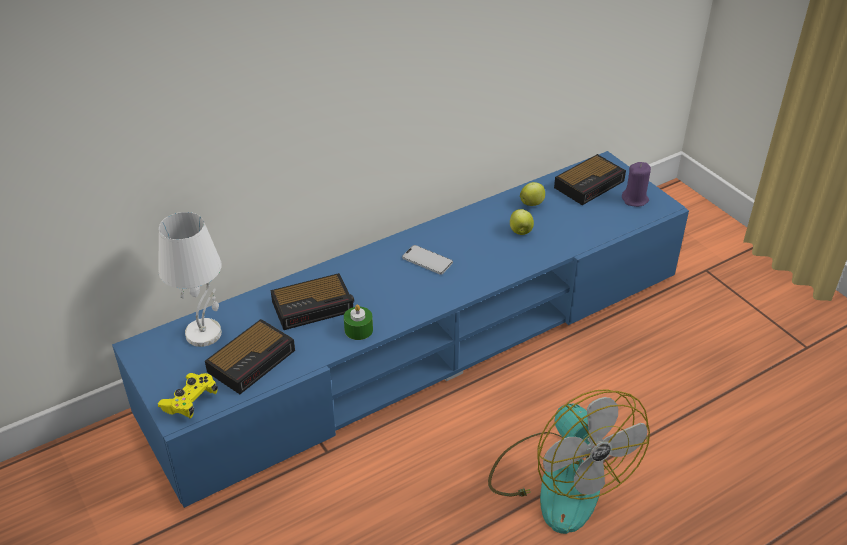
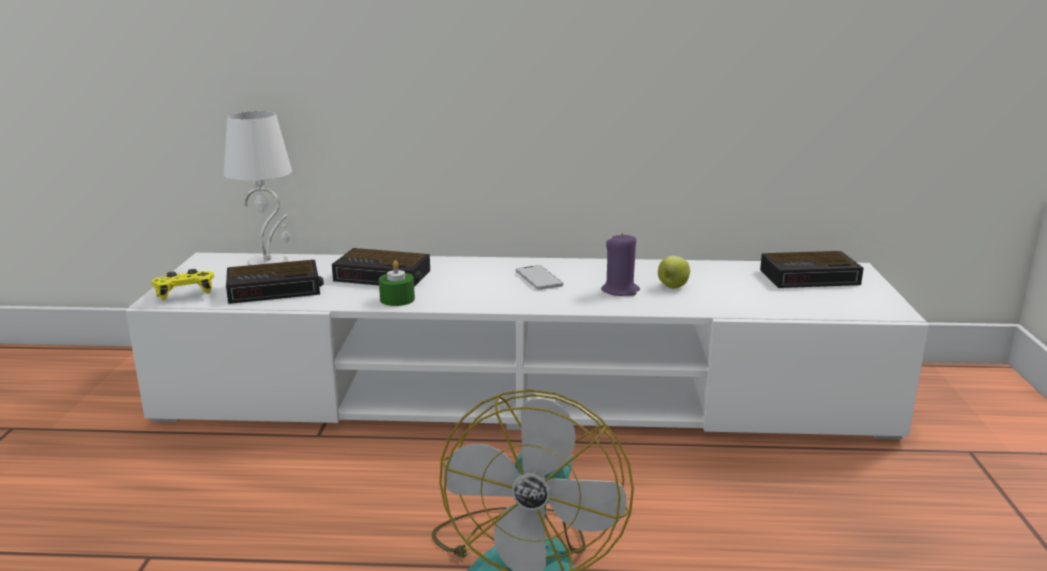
camera: 35 degrees right, 20 degrees down
blue tv stand [112,151,689,508] -> white tv stand [126,253,929,439]
apple [520,182,545,206] -> none
purple candle [622,162,651,207] -> purple candle moved to [601,233,640,296]

